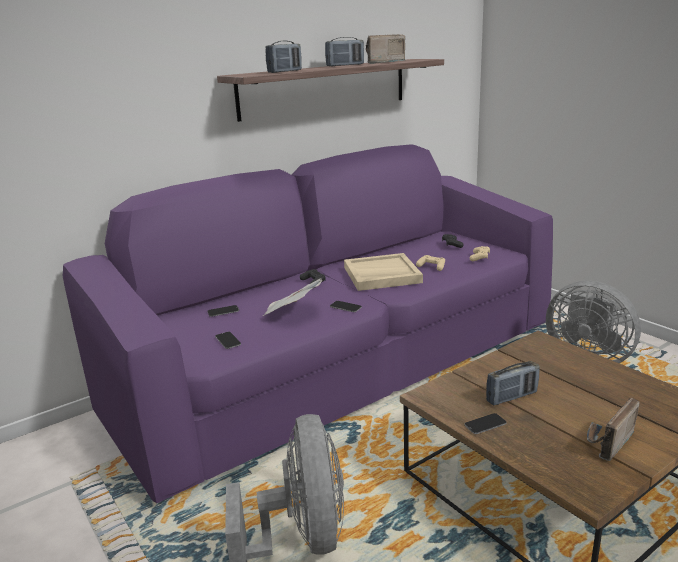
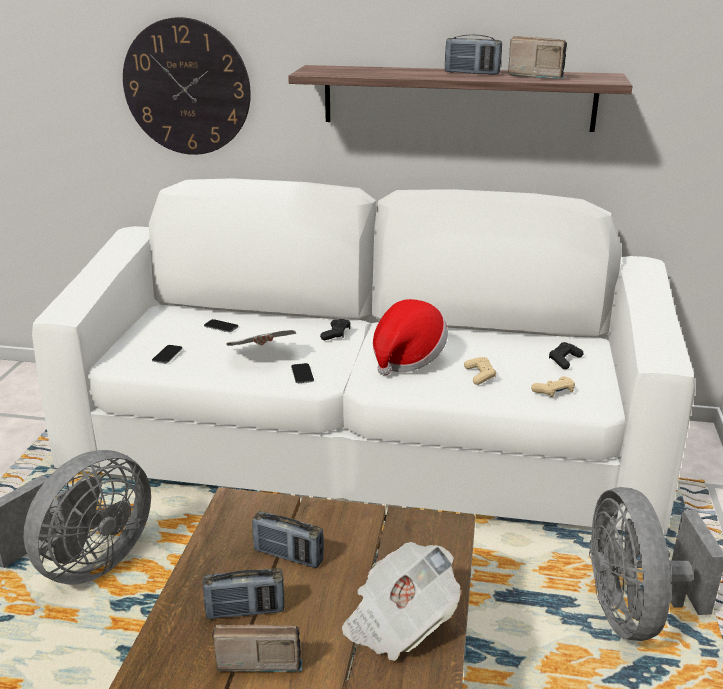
camera: 45 degrees right, 5 degrees up
purple sofa [63,144,553,503] -> white sofa [32,178,695,535]
radio [266,41,302,73] -> radio moved to [203,568,284,619]
beige tray [344,253,423,291] -> hat [373,299,448,376]
phone [465,413,506,434] -> none
none -> wall clock [123,17,251,155]
none -> newspaper [342,542,461,661]

